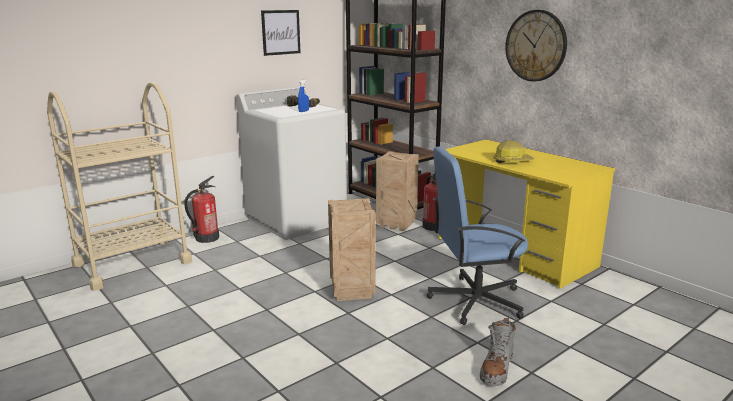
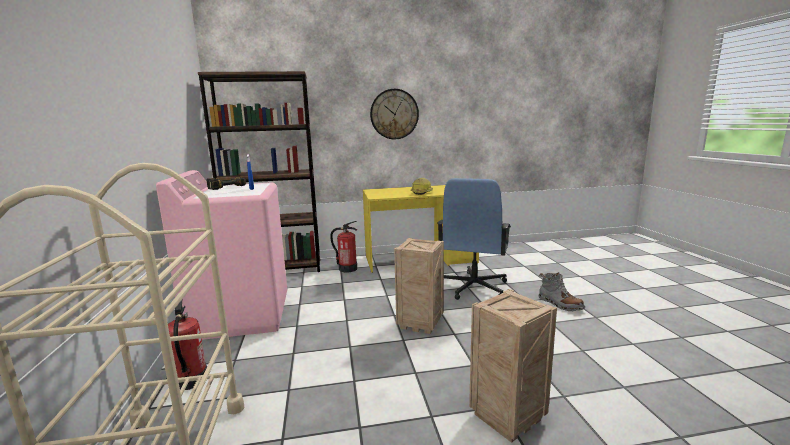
camera: 60 degrees left, 5 degrees down
white washing machine [236,86,347,240] -> pink washing machine [156,170,287,340]
picture [261,10,301,56] -> none
crate [376,151,419,231] -> crate moved to [469,289,557,443]

